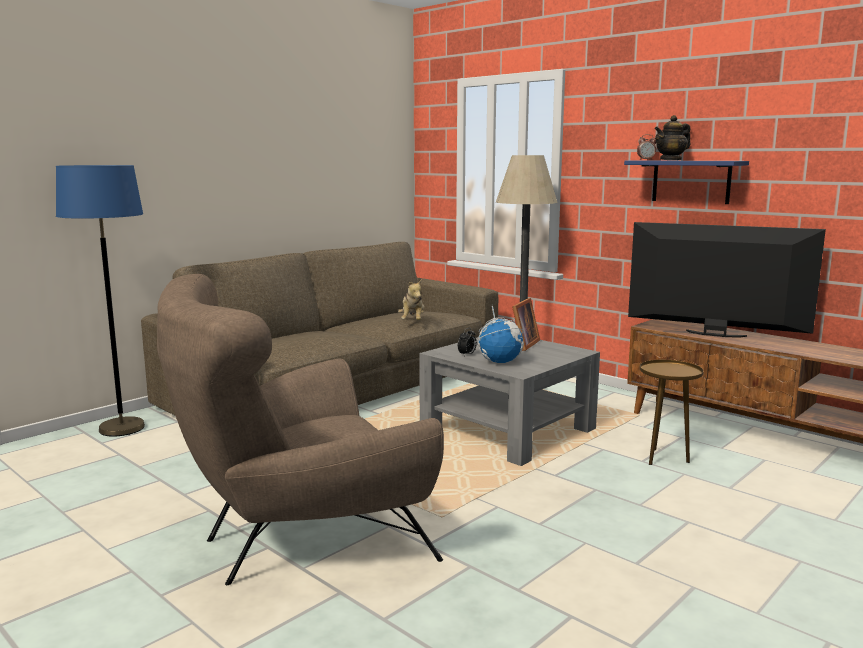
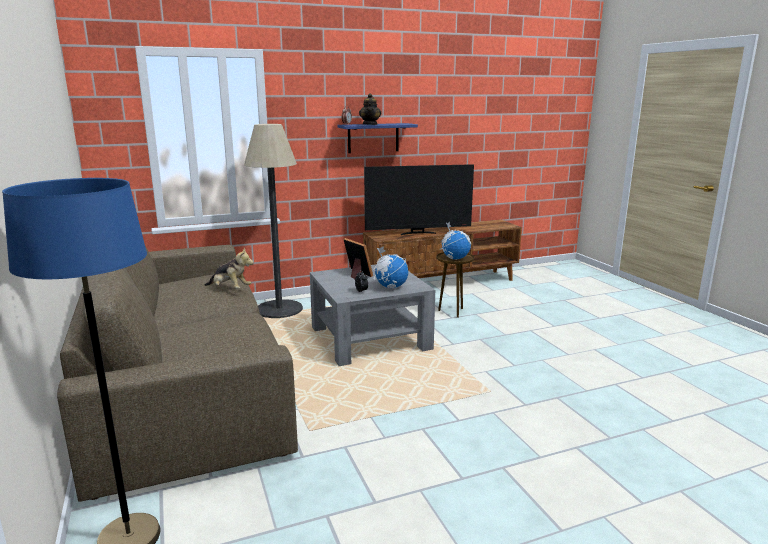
camera: 65 degrees left, 5 degrees up
brown armchair [157,274,444,585] -> none
television [628,222,826,338] -> television turned 150 degrees counterclockwise [364,164,474,235]
none -> globe [440,222,471,260]

